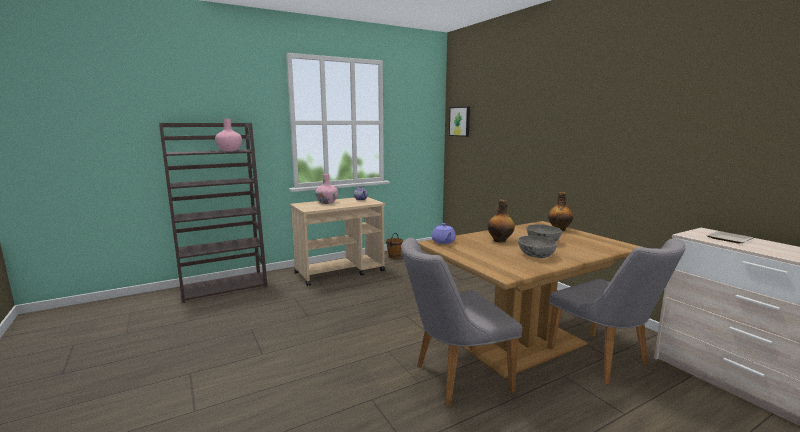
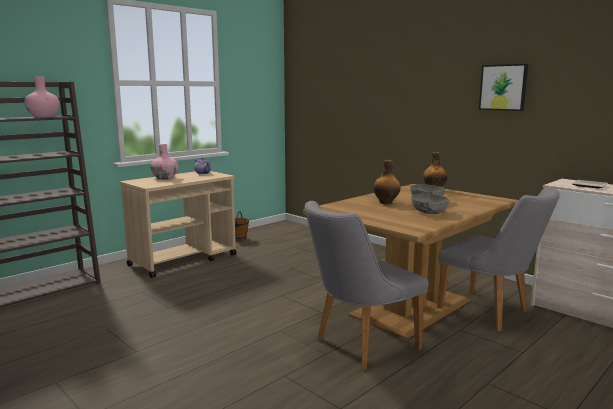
camera: 15 degrees left, 0 degrees up
purple teapot [431,223,456,244] -> none
picture [449,106,470,137] -> picture moved to [479,64,528,111]

